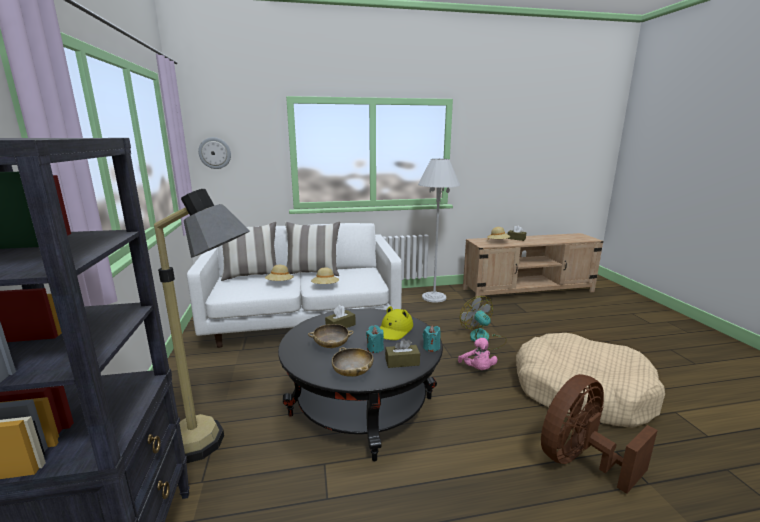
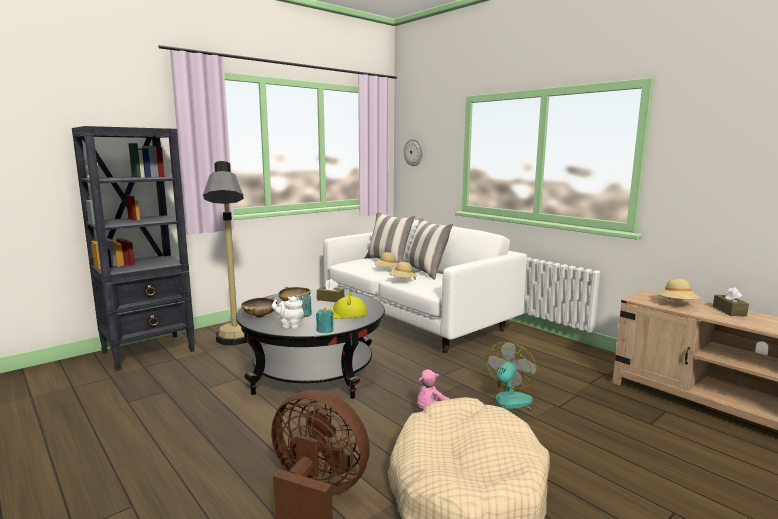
camera: 60 degrees right, 5 degrees down
brown tissue box [385,338,420,368] -> white teapot [272,296,304,329]
white floor lamp [418,159,460,303] -> none

